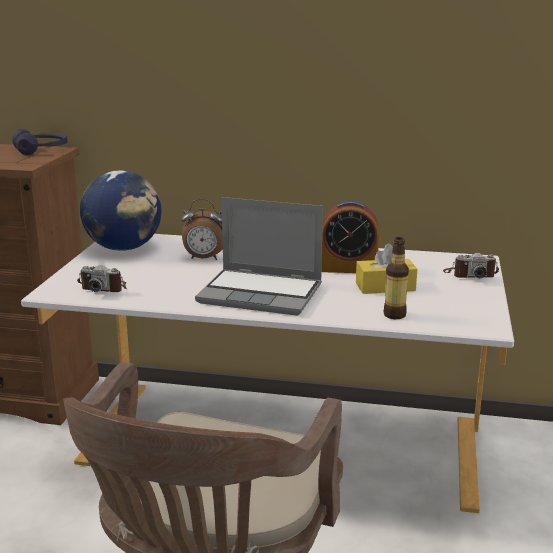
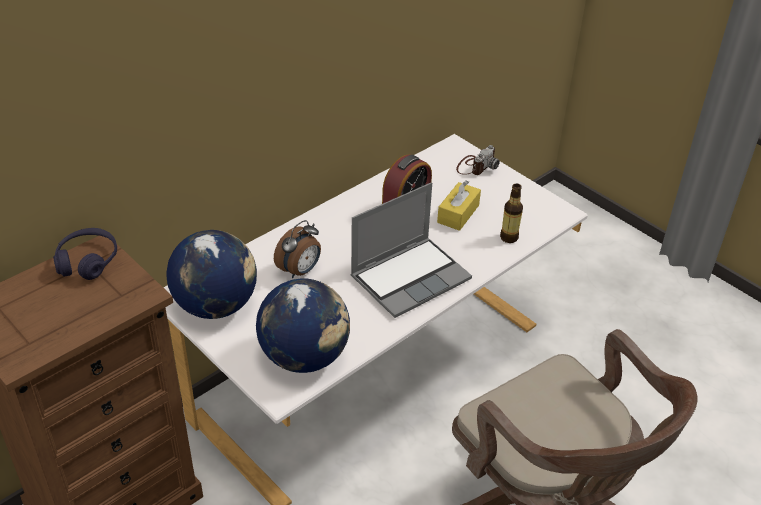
camera: 55 degrees left, 20 degrees up
camera [77,265,127,292] -> globe [256,279,350,373]

